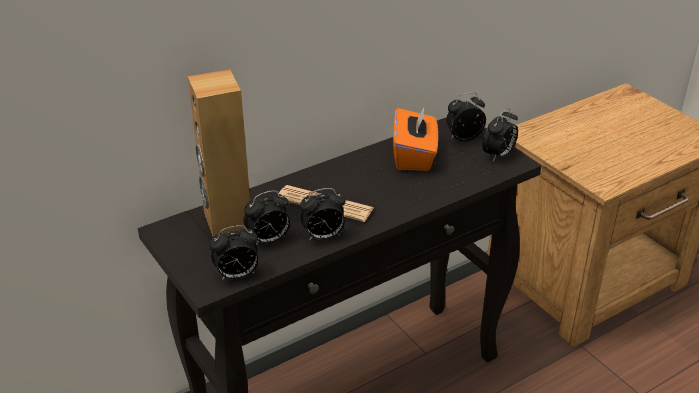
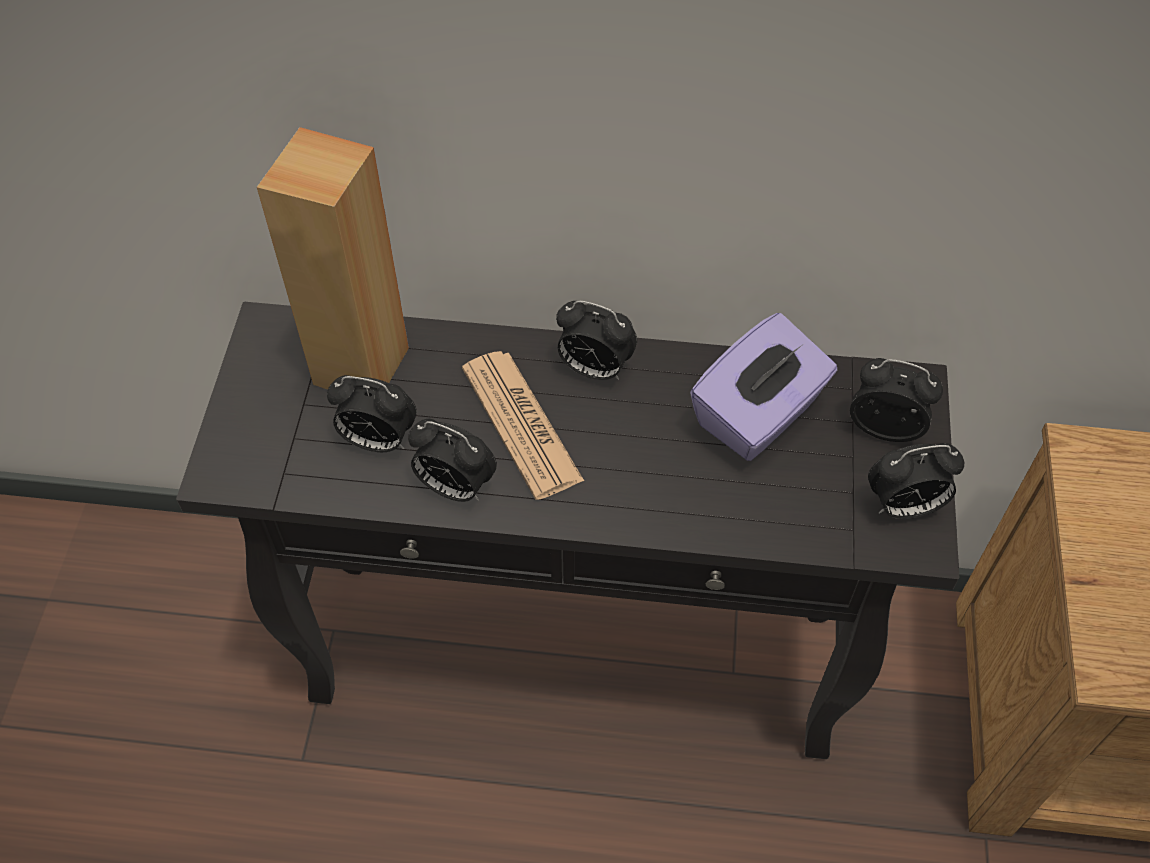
camera: 40 degrees right, 20 degrees up
alarm clock [210,225,258,280] -> alarm clock moved to [556,301,637,380]
orange tissue box [393,105,438,171] -> purple tissue box [690,313,838,461]

